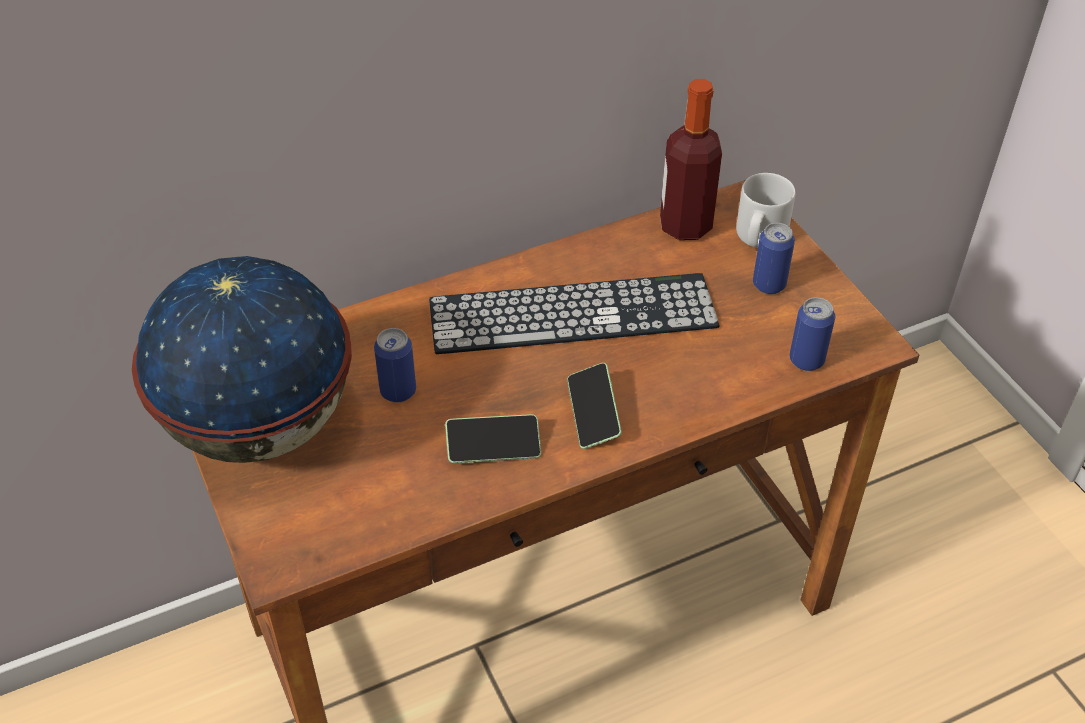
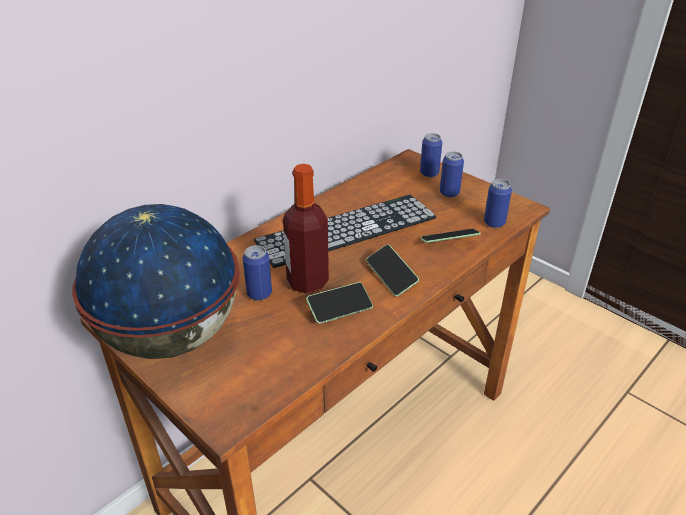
camera: 20 degrees left, 10 degrees down
bottle [660,79,722,240] -> bottle moved to [283,164,329,294]
grey mug [736,173,795,248] -> can [420,133,442,177]
none -> phone [420,229,481,243]

